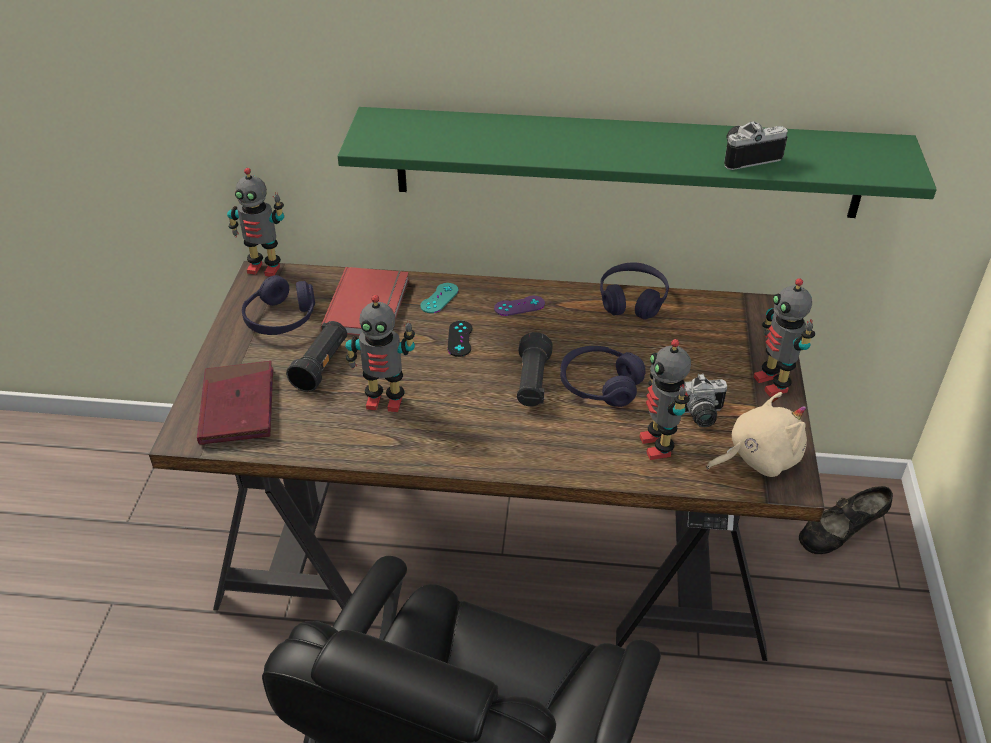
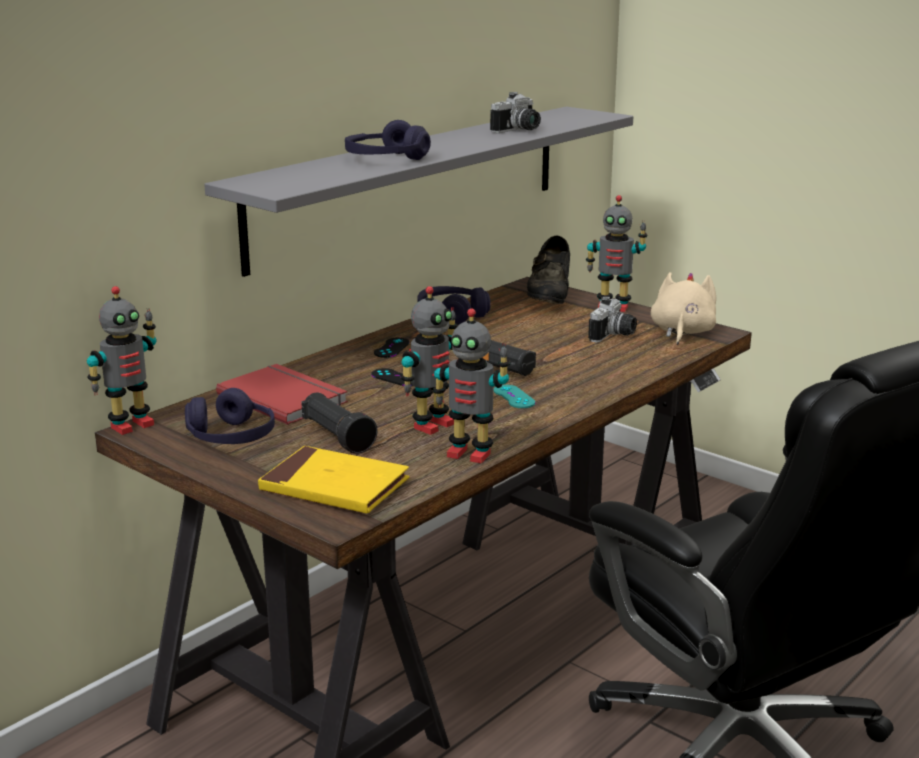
camera: 55 degrees left, 20 degrees down
red book [197,361,273,445] -> yellow book [258,446,410,513]
green shelf [338,107,937,218] -> grey shelf [204,107,633,277]
turquoise game controller [420,283,459,313] -> turquoise game controller moved to [493,385,535,408]
purple game controller [494,296,545,316] -> black game controller [374,338,409,358]
purple headphones [560,346,646,407] -> purple headphones moved to [345,120,431,160]
toy robot [639,339,691,460] -> toy robot moved to [433,308,511,463]
camera [724,121,788,170] -> camera turned 150 degrees counterclockwise [490,92,541,133]
black shoe [799,486,893,554] -> black shoe moved to [527,236,570,304]

